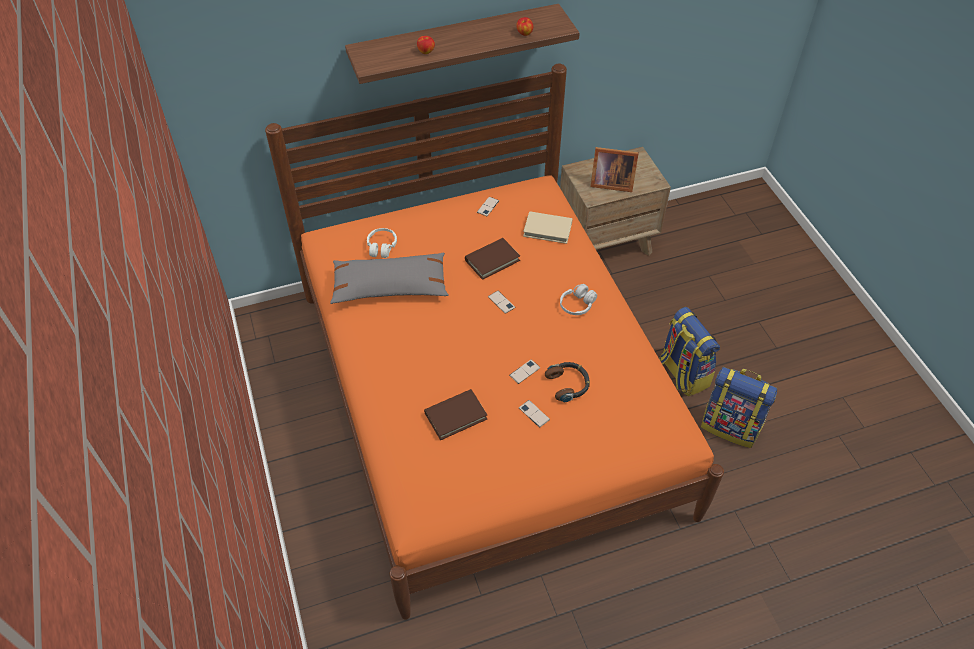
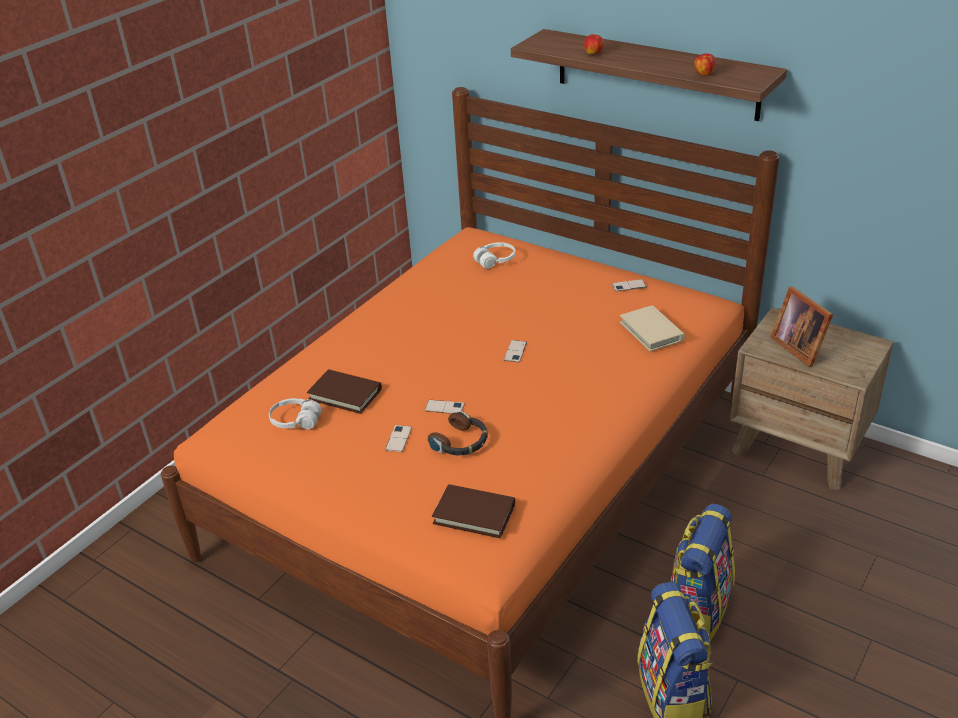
camera: 55 degrees right, 15 degrees down
grey pillow [330,253,449,304] -> none
brown book [465,238,520,280] -> brown book moved to [432,484,515,538]
white headphones [560,284,597,315] -> white headphones moved to [269,398,321,429]

